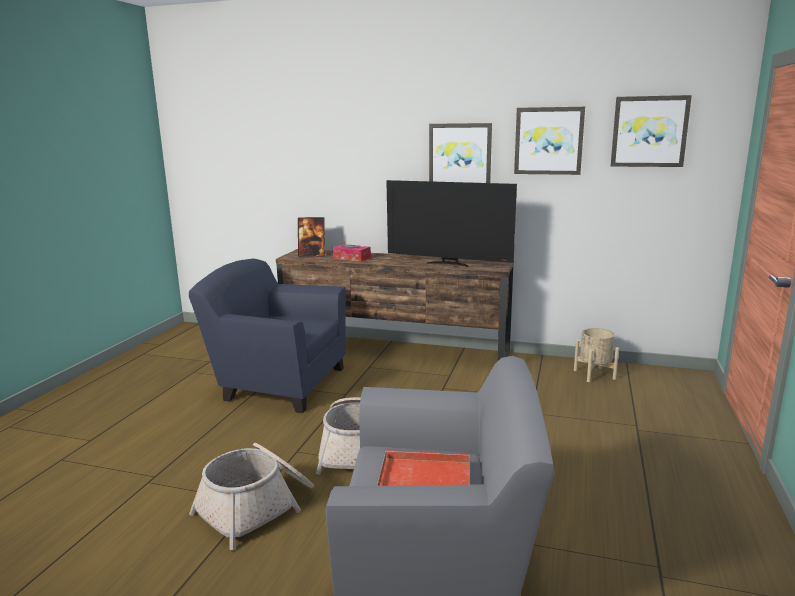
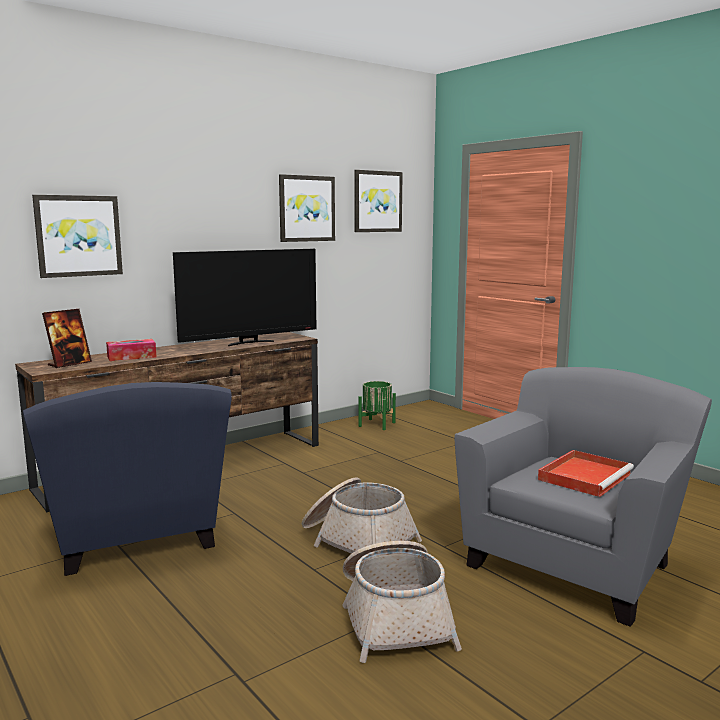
camera: 55 degrees left, 5 degrees down
blue armchair [189,259,346,413] -> blue armchair turned 75 degrees counterclockwise [23,382,232,576]
picture [429,123,492,183] -> picture moved to [32,195,123,278]
beige planter [574,328,619,382] -> green planter [358,381,396,430]

